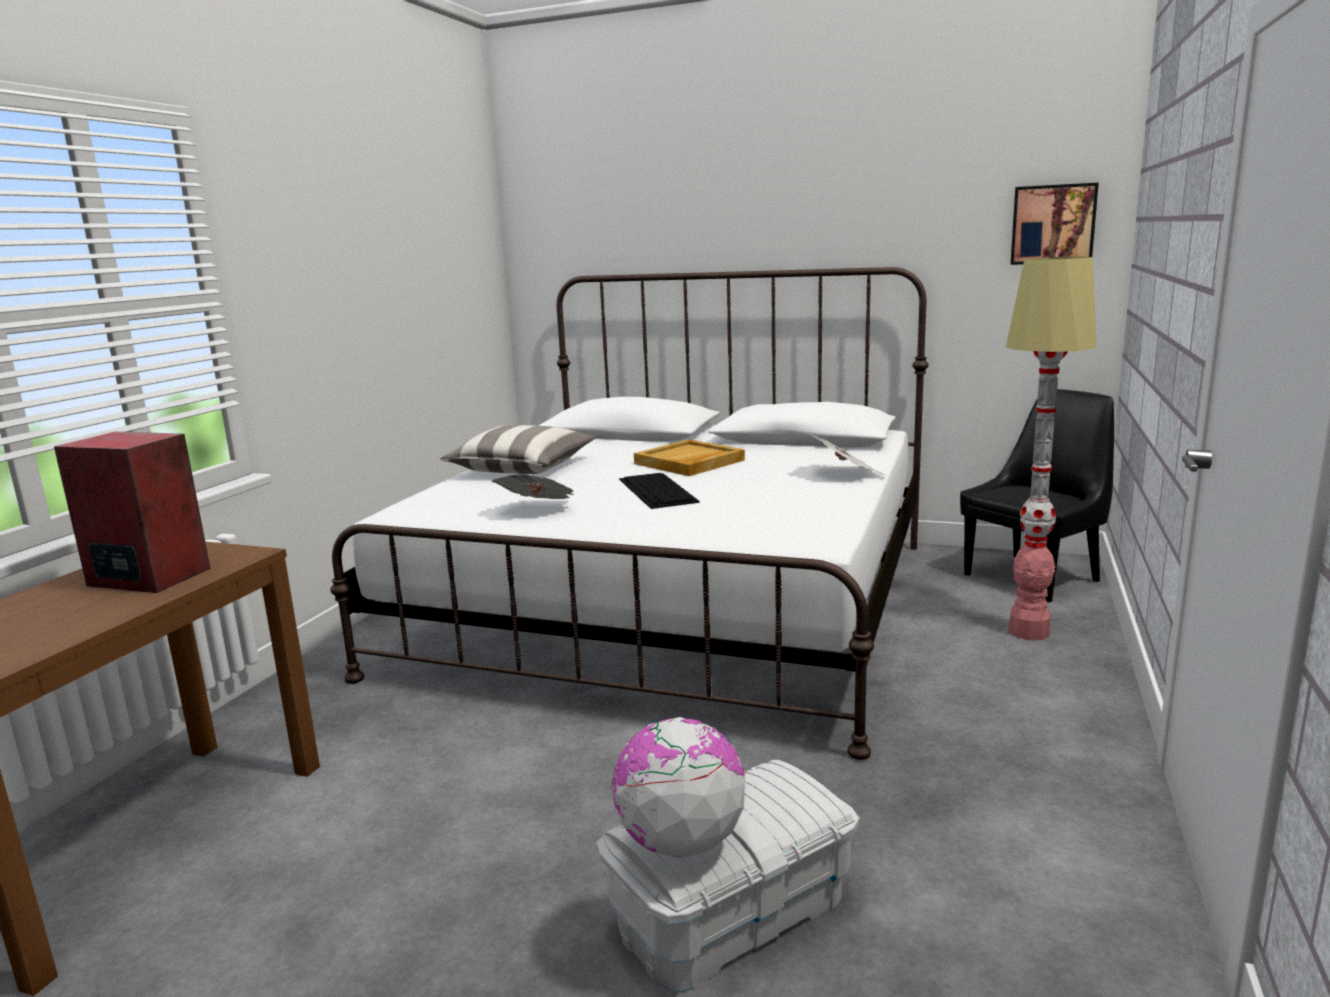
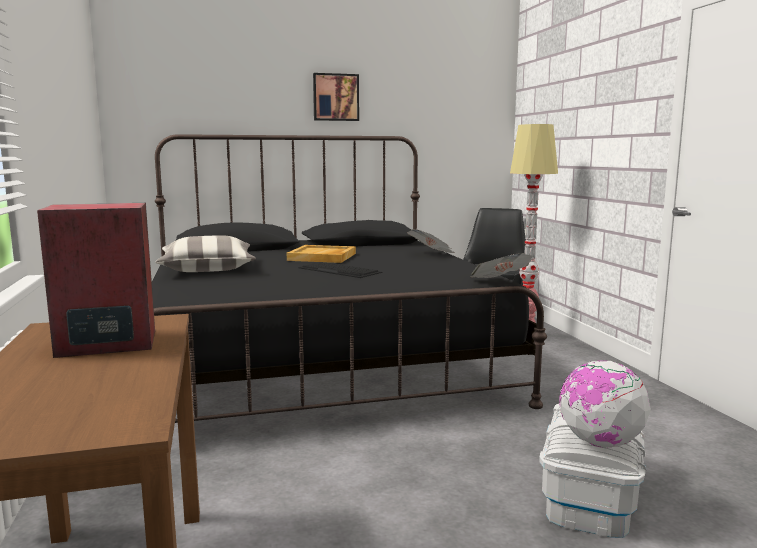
camera: 35 degrees left, 5 degrees down
white bed [330,267,929,760] -> black bed [152,134,547,423]
newspaper [492,475,574,499] -> newspaper moved to [470,253,533,278]
picture [1011,183,1099,265] -> picture moved to [313,73,359,121]

